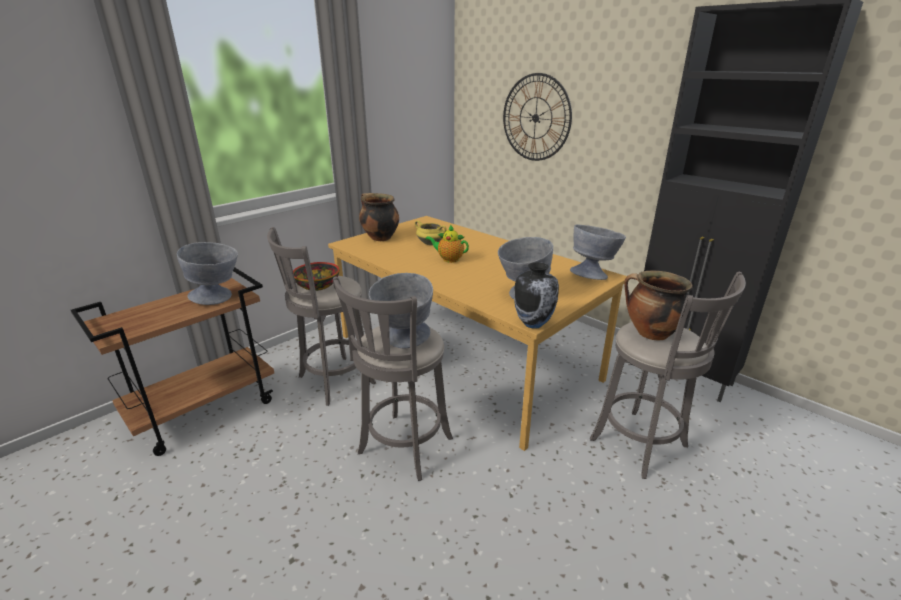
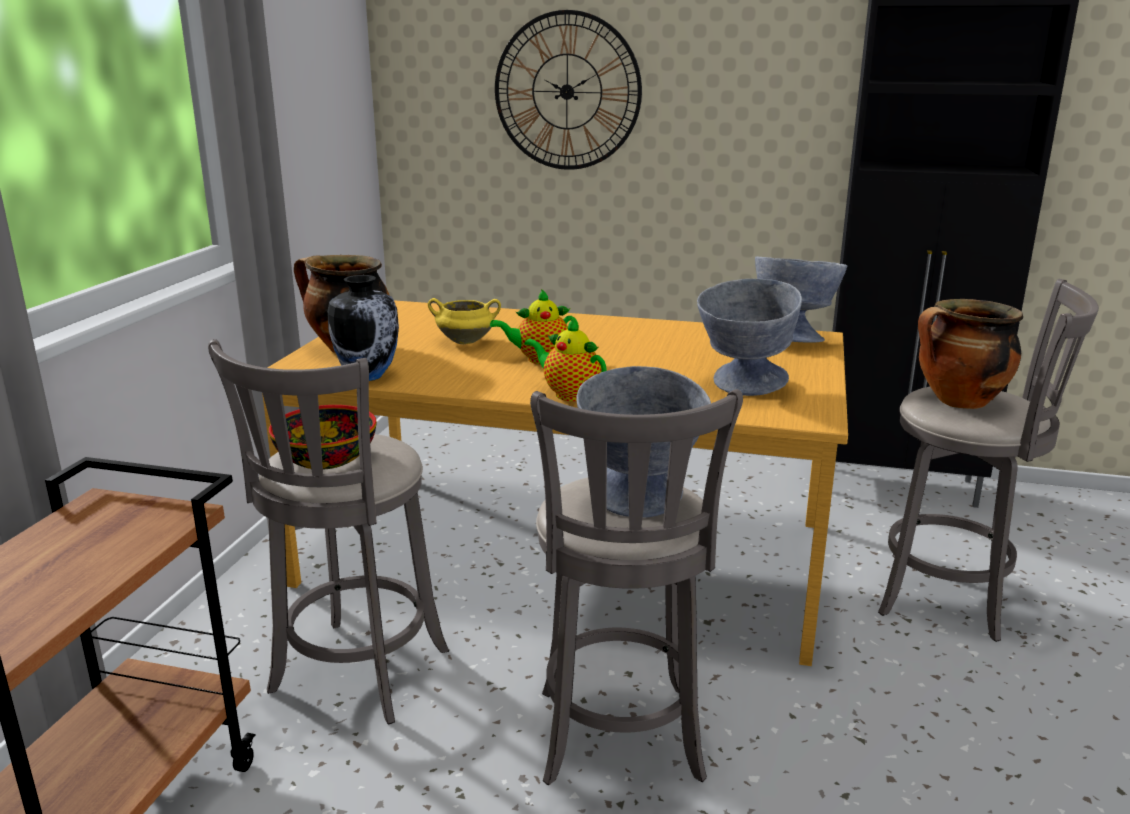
camera: 30 degrees left, 5 degrees down
grey bowl [177,242,238,305] -> none
vase [514,262,559,329] -> vase moved to [327,275,399,381]
none -> teapot [524,317,607,401]

